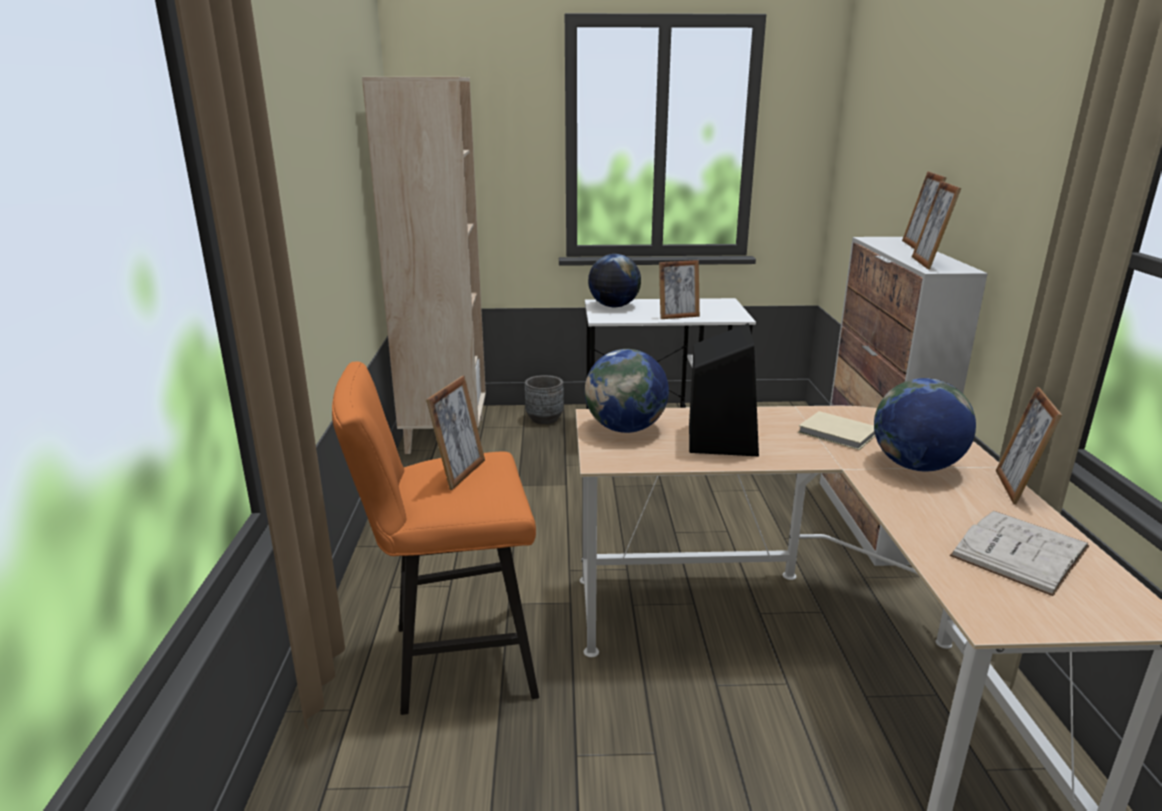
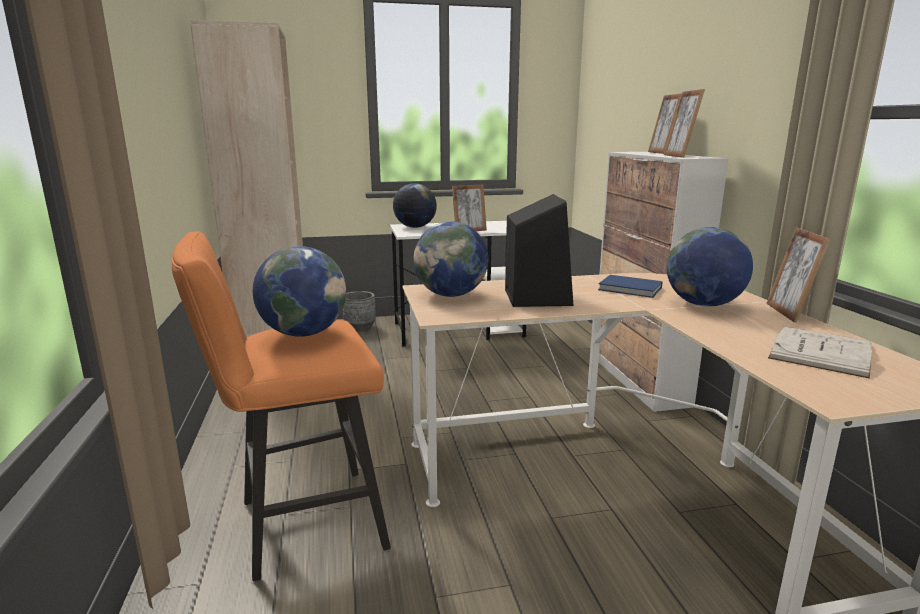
camera: 10 degrees left, 5 degrees down
picture frame [426,376,485,490] -> globe [253,246,346,337]
beige book [798,411,875,450] -> blue book [598,275,663,298]

